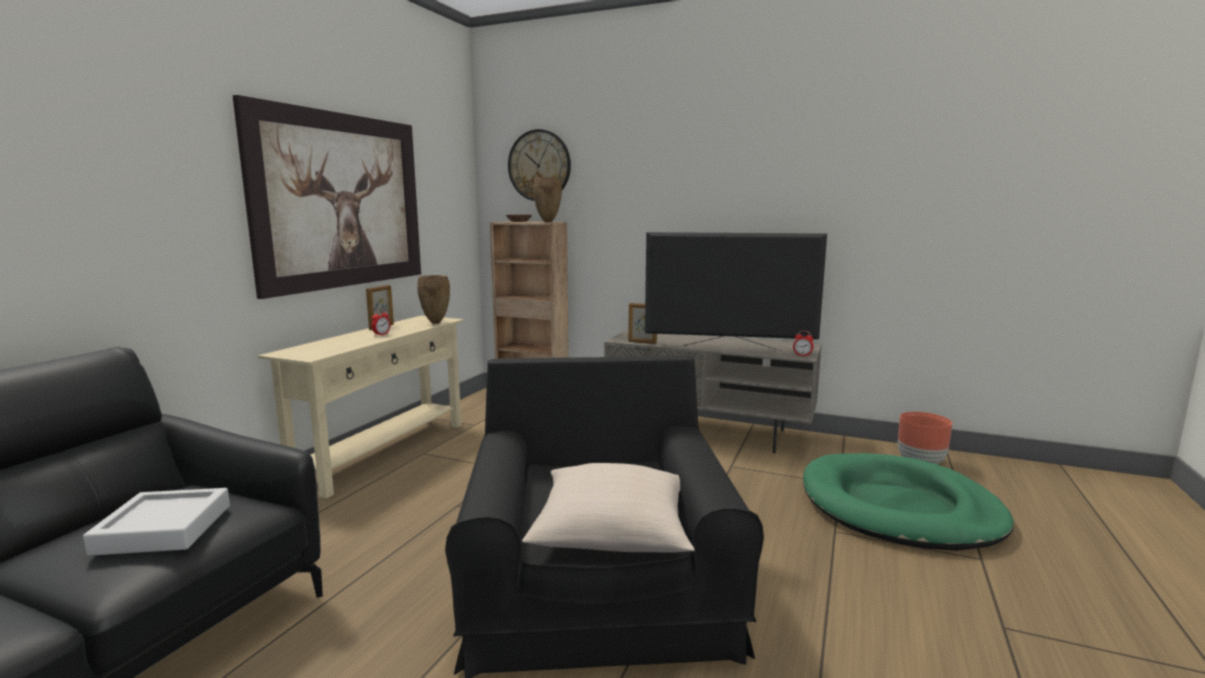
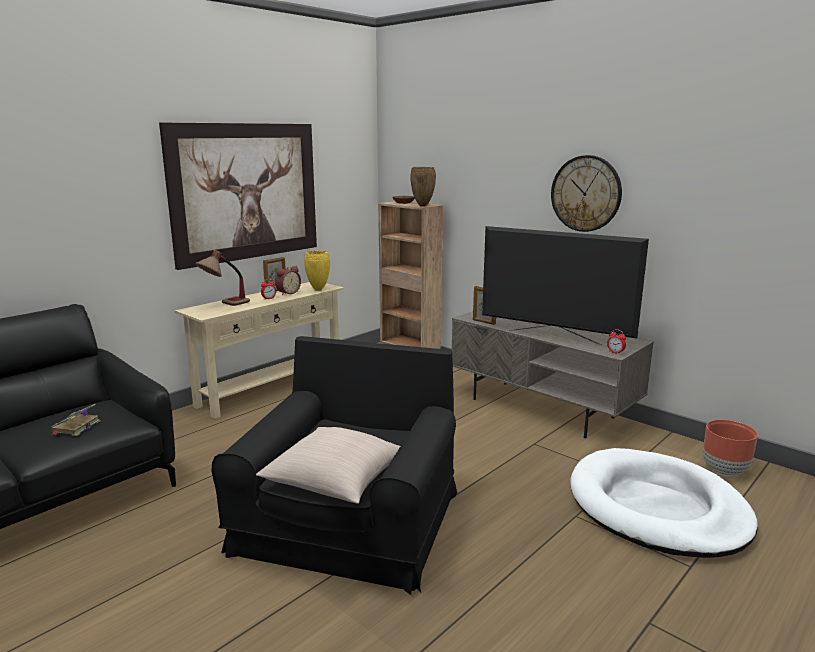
camera: 20 degrees right, 5 degrees up
grey tray [83,488,230,556] -> book [51,404,101,436]
brown vase [417,275,450,324] -> yellow vase [304,250,330,291]
wall clock [508,129,571,201] -> wall clock moved to [551,155,622,232]
green dog bed [803,453,1014,551] -> white dog bed [570,448,758,558]
none -> table lamp [195,250,250,306]
none -> alarm clock [275,266,301,295]

